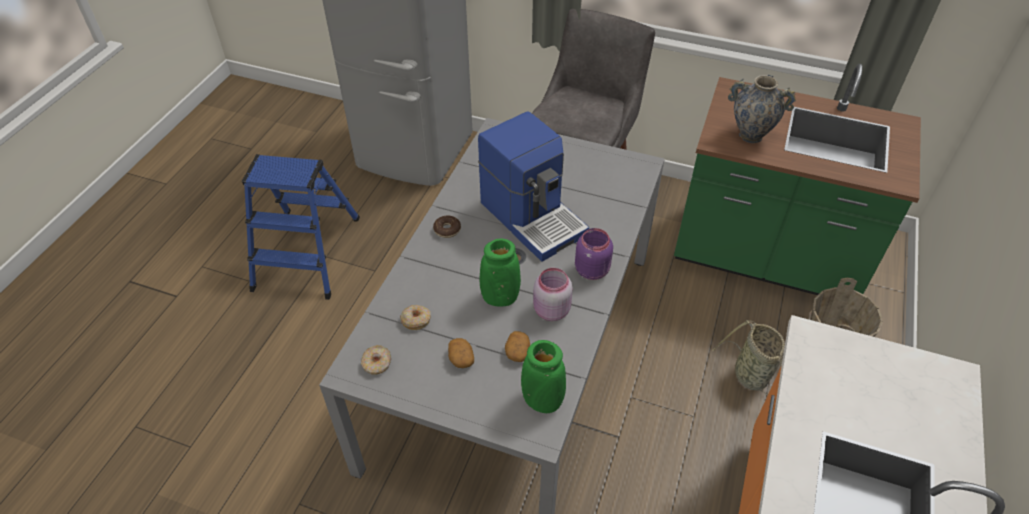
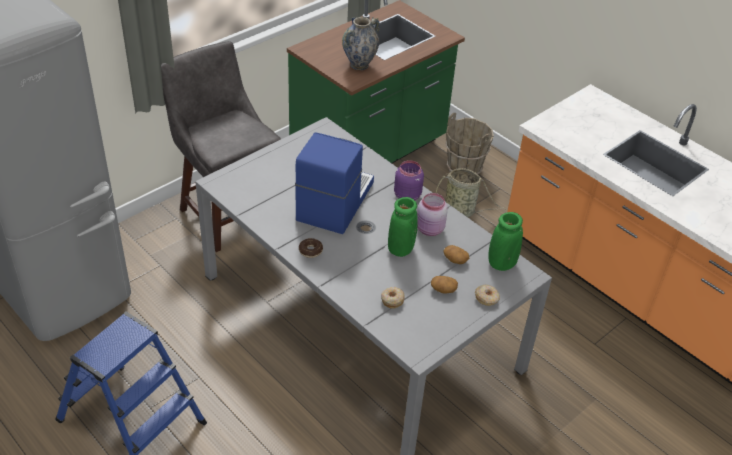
camera: 65 degrees left, 5 degrees down
donut [361,345,391,375] -> donut moved to [475,285,500,306]
coffee machine [478,112,589,262] -> coffee machine turned 60 degrees counterclockwise [295,133,374,234]

